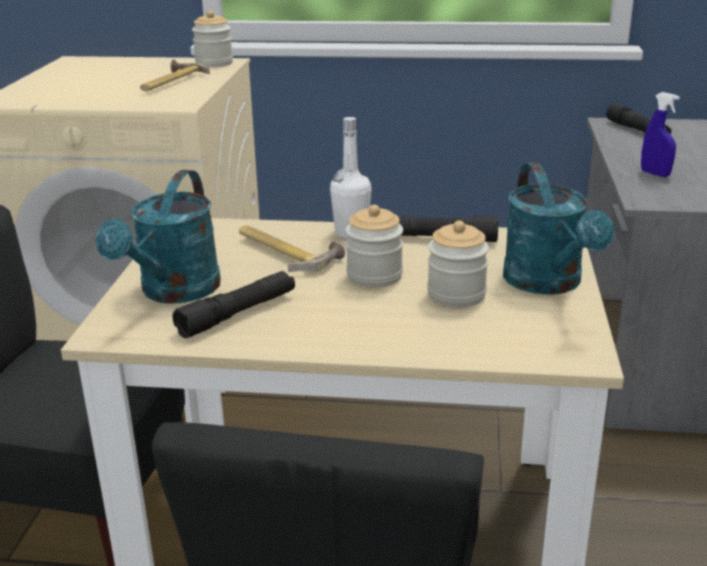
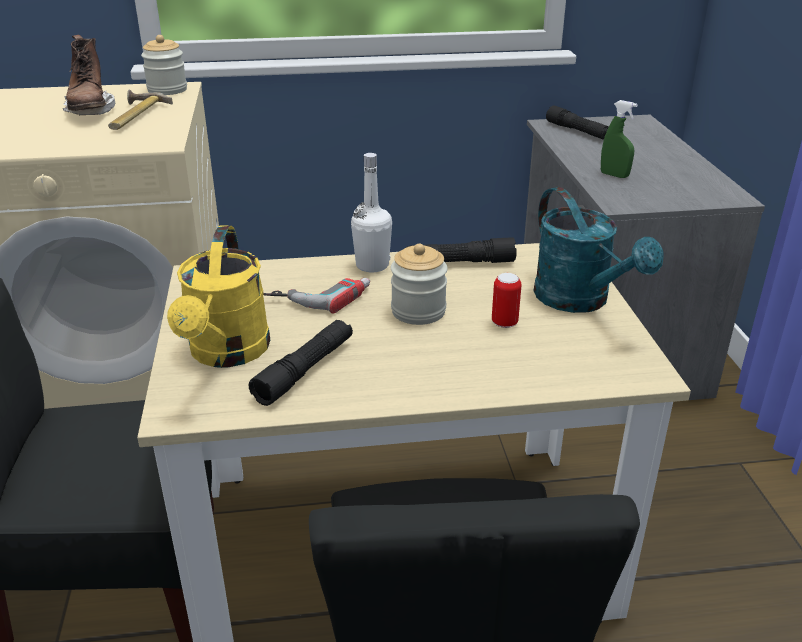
camera: 15 degrees left, 5 degrees up
turquoise watering can [96,170,221,304] -> yellow watering can [167,225,270,368]
hammer [239,225,345,272] -> power drill [263,278,370,314]
jar [427,221,489,308] -> can [492,273,522,328]
blue spray bottle [641,92,680,177] -> green spray bottle [601,100,638,178]
none -> brown boot [63,35,115,115]

